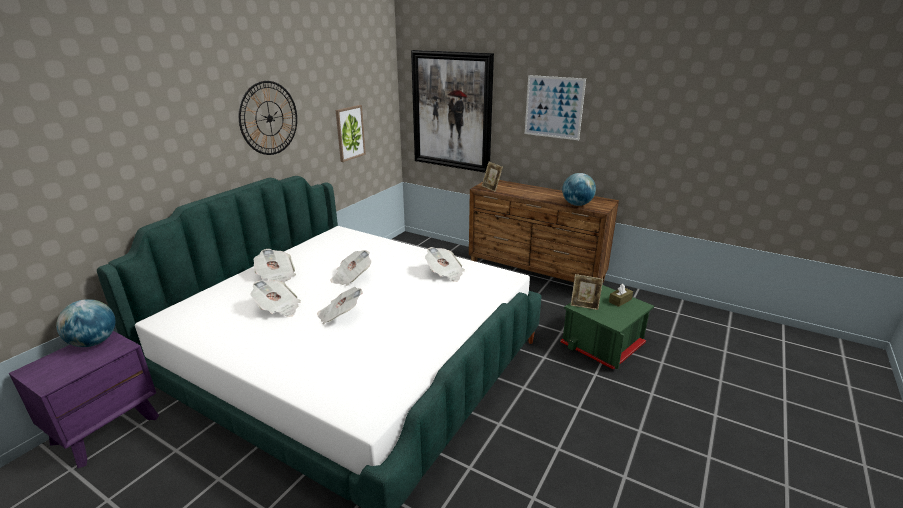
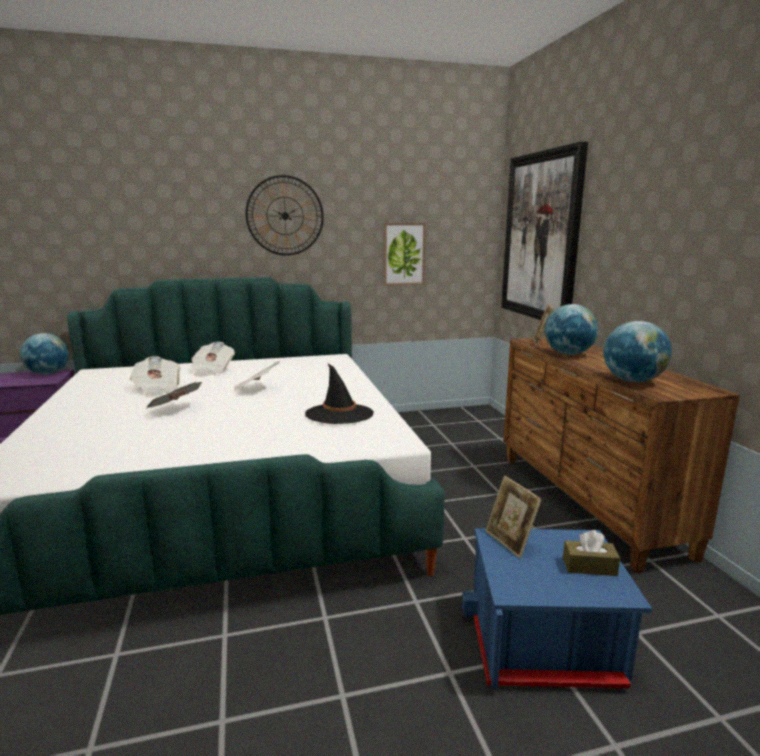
camera: 45 degrees right, 10 degrees down
newspaper [425,247,465,282] -> black hat [305,364,374,424]
picture [525,75,586,140] -> none
green storage box [560,285,654,370] -> blue storage box [462,528,652,689]
none -> globe [545,304,598,355]

